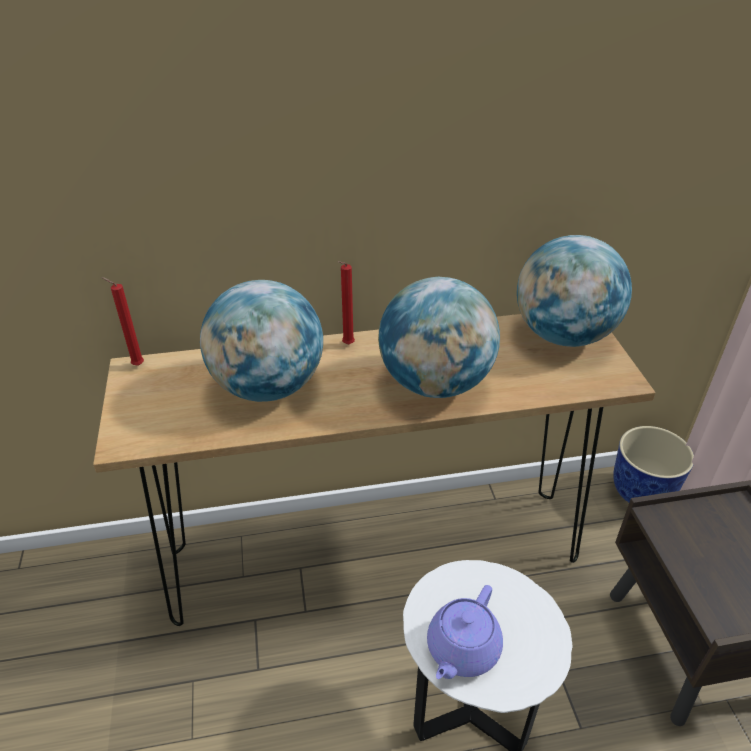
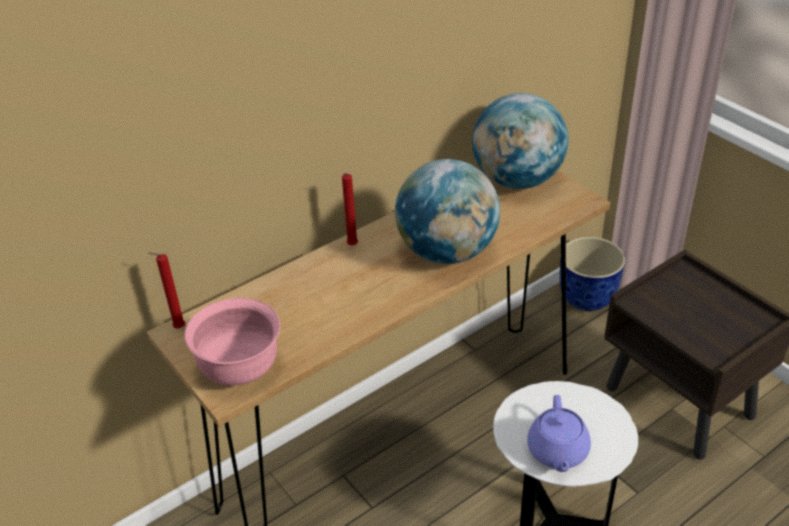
camera: 25 degrees left, 0 degrees up
globe [200,280,323,402] -> none
none -> pink bowl [184,298,280,386]

